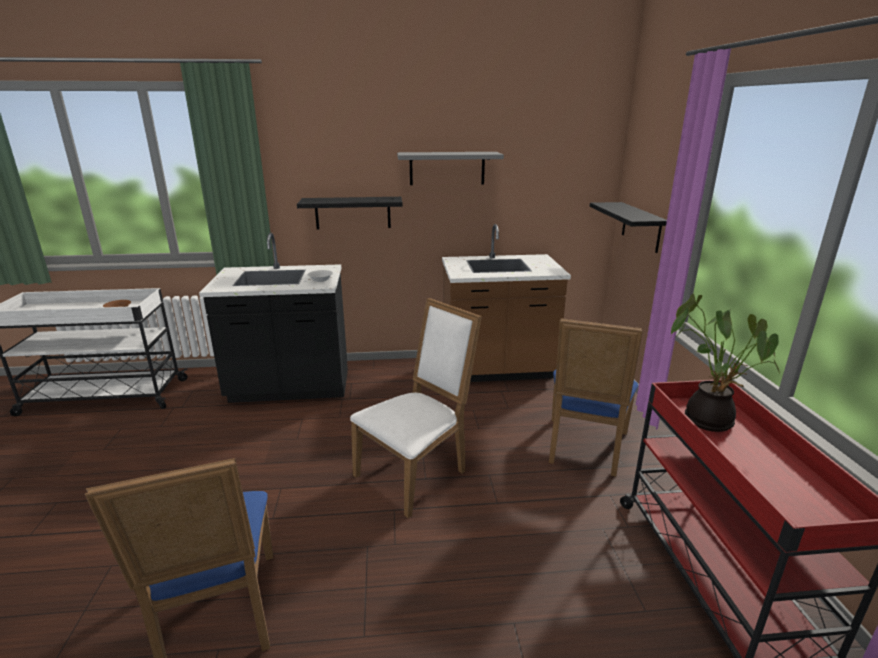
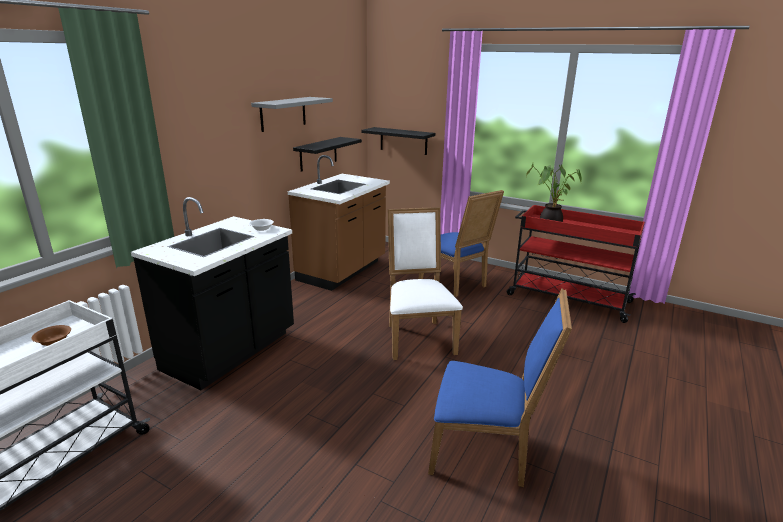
camera: 55 degrees left, 0 degrees up
black shelf [297,197,403,229] -> black shelf moved to [293,137,362,172]

